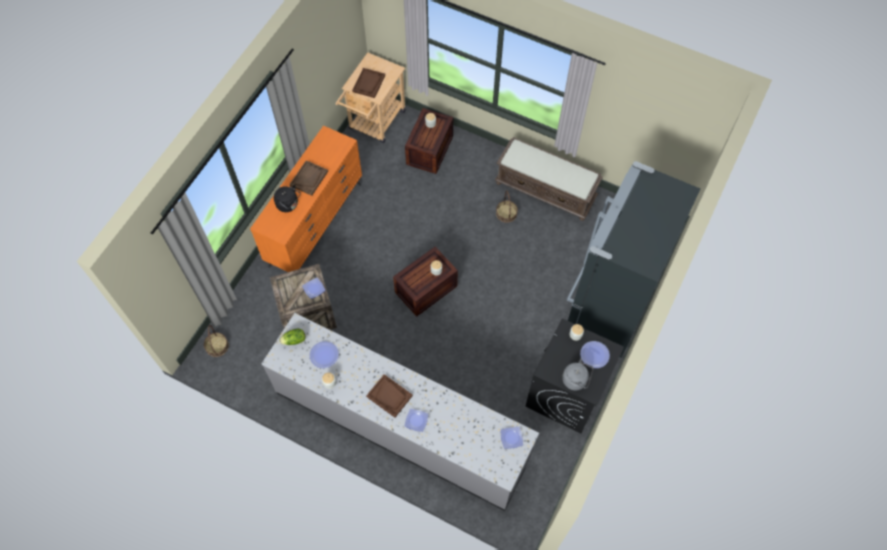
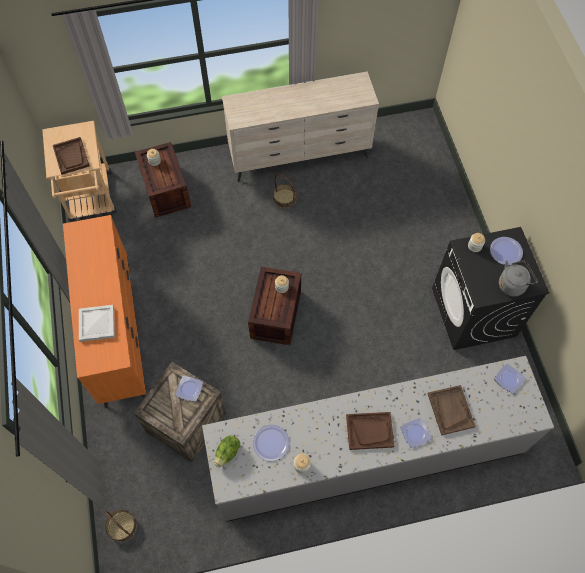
camera: 40 degrees left, 0 degrees up
black kettle [274,185,301,212] -> white tray [79,305,115,342]
brown tray [290,160,328,196] -> brown tray moved to [428,385,476,436]
brown bench [495,137,603,221] -> beige dresser [222,71,379,182]
black fridge [567,161,700,359] -> none

